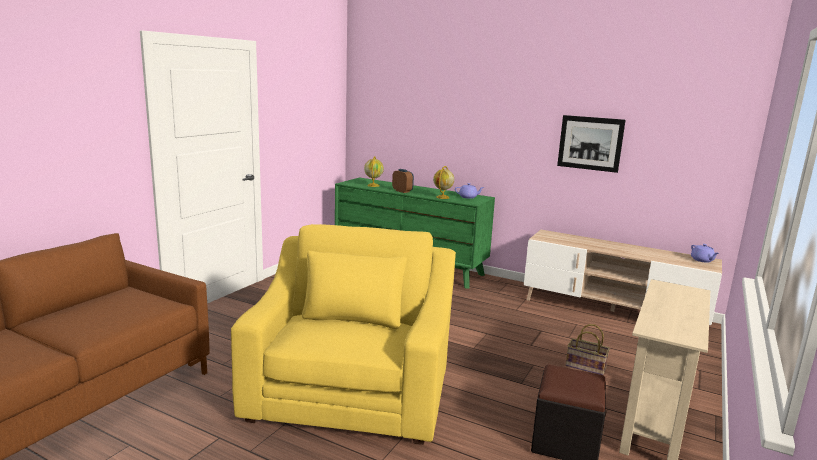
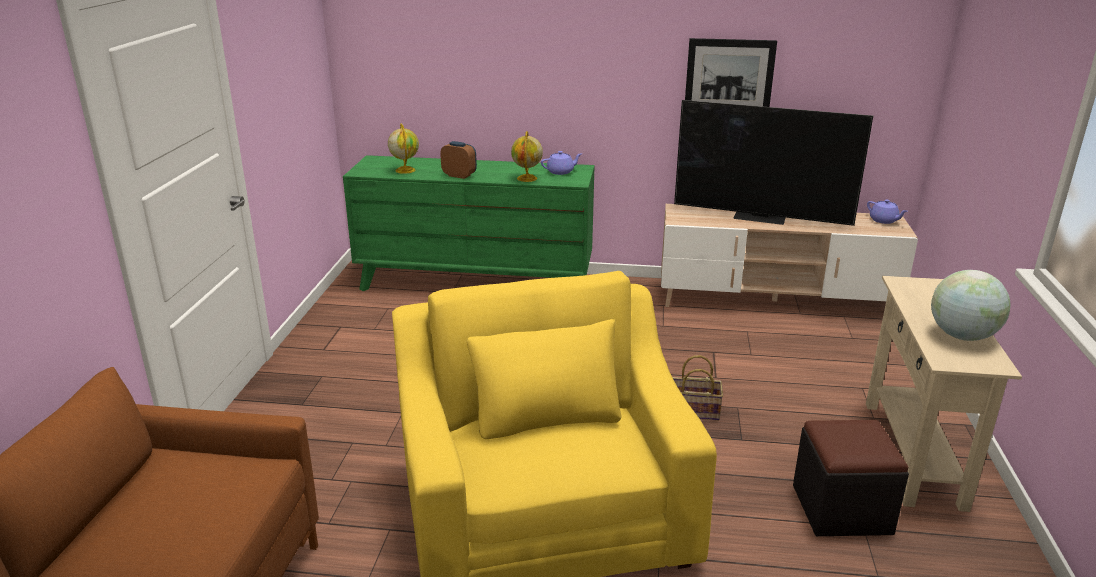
camera: 20 degrees left, 10 degrees up
basket [565,324,610,375] -> basket moved to [672,355,723,420]
none -> television [674,100,873,226]
none -> globe [931,270,1010,341]

